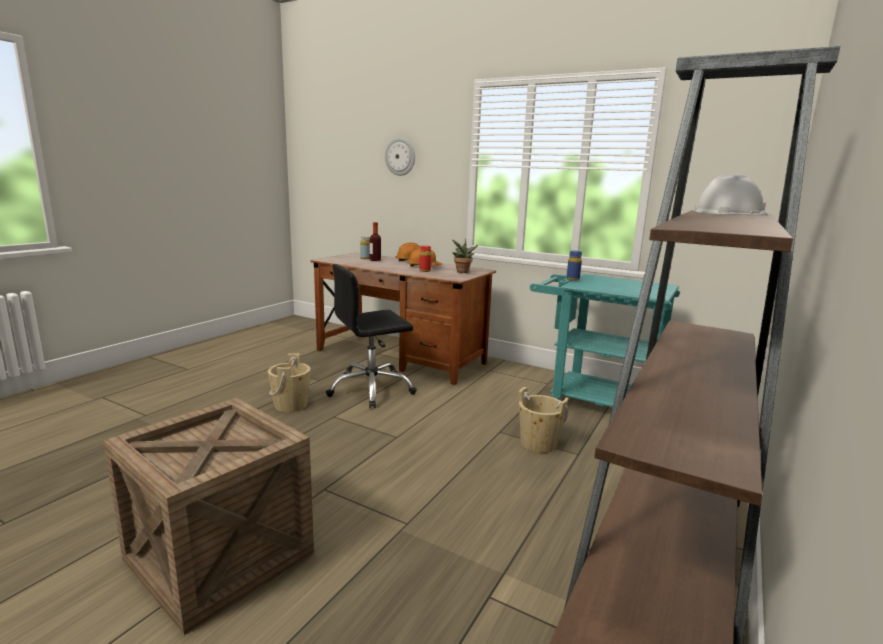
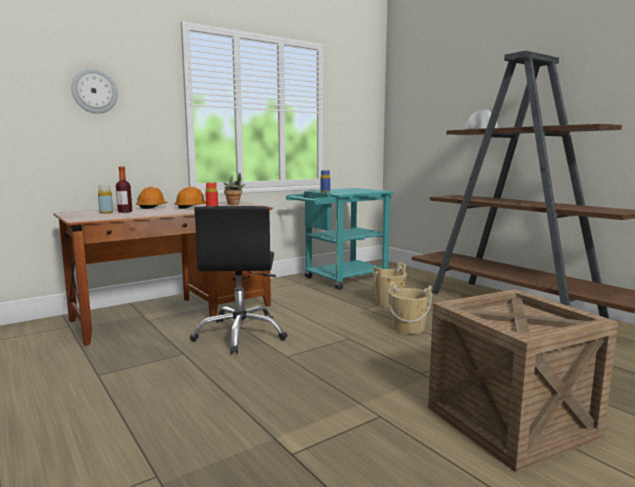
camera: 65 degrees left, 5 degrees down
beige bucket [268,353,311,412] -> beige bucket moved to [388,282,432,334]

